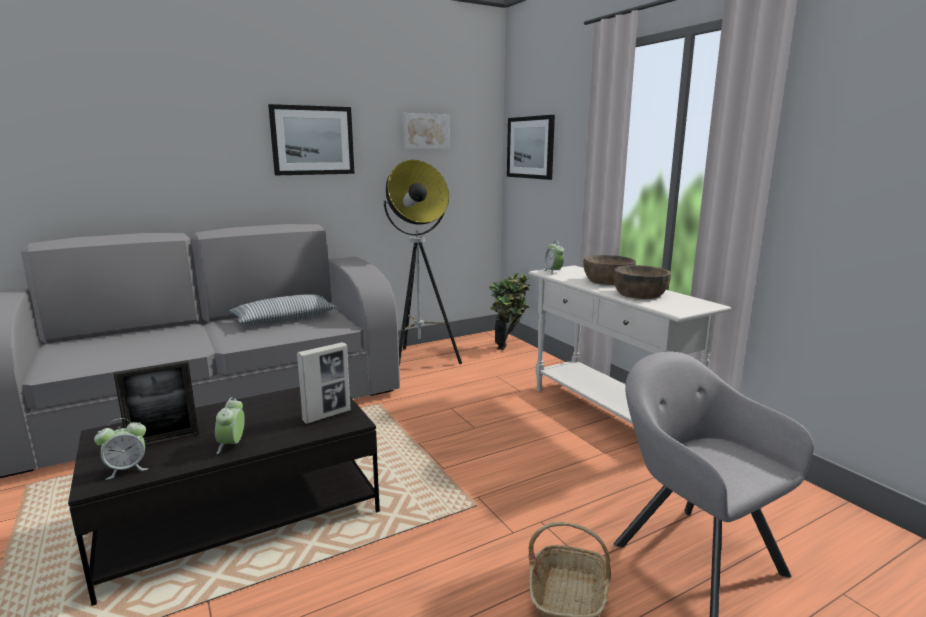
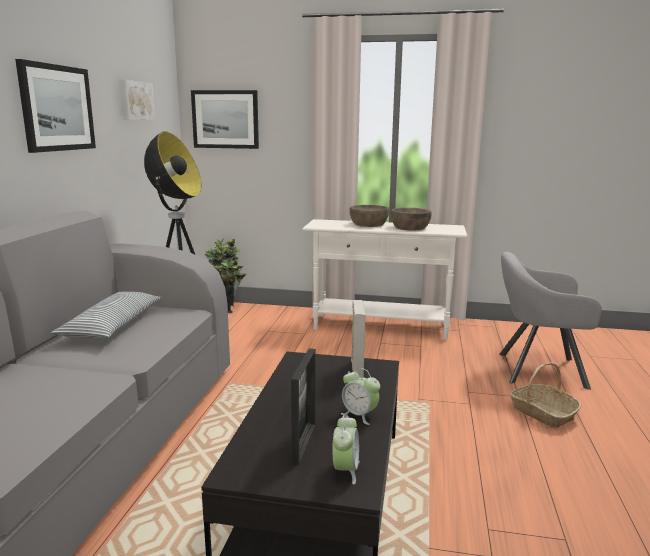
camera: 50 degrees left, 0 degrees up
alarm clock [544,241,564,275] -> none

